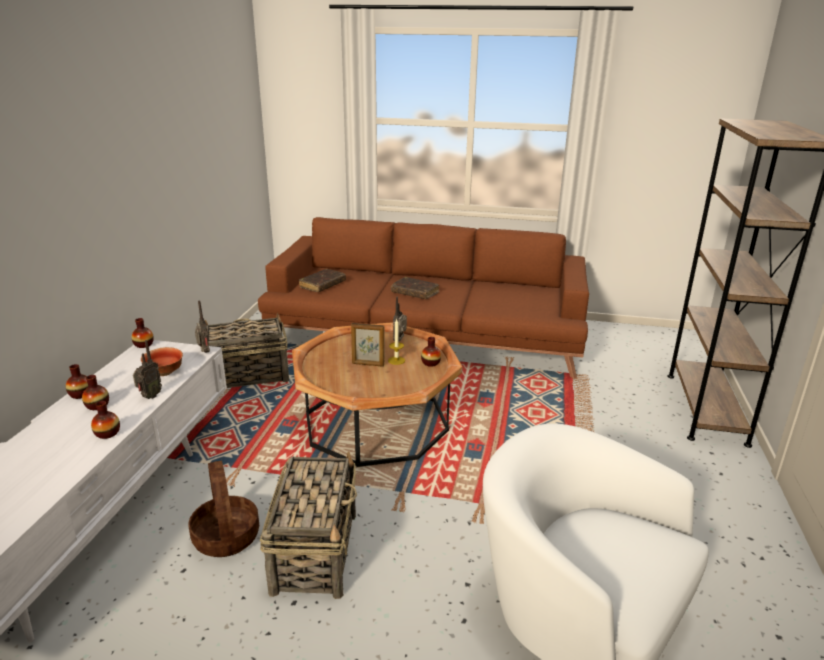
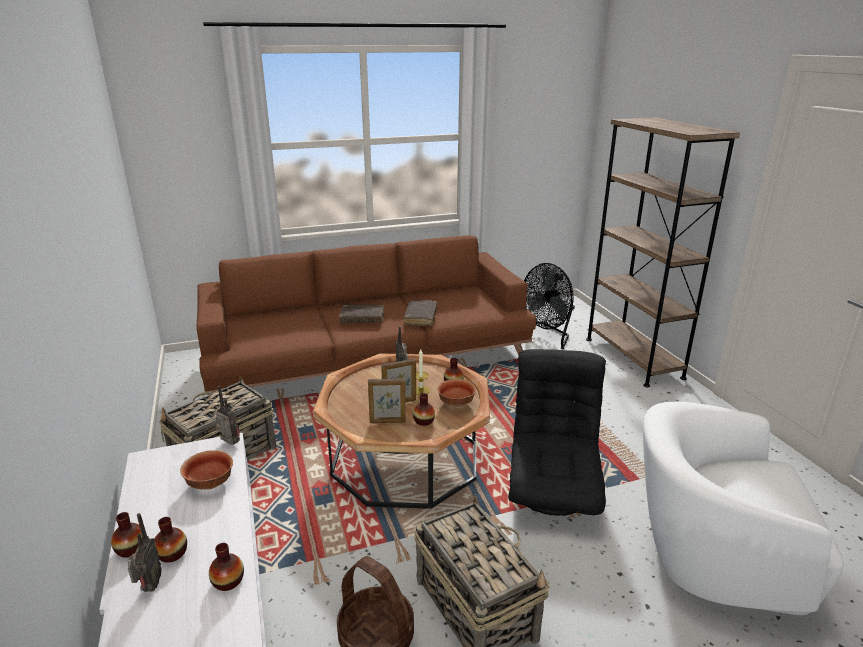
camera: 30 degrees left, 0 degrees up
vase [132,318,154,348] -> vase moved to [413,393,435,426]
radio [133,340,162,399] -> radio moved to [128,513,162,592]
brown book [299,269,346,292] -> brown book moved to [404,300,437,326]
none -> picture frame [368,379,406,423]
none -> bowl [437,379,476,407]
none -> black armchair [508,349,606,516]
none -> black fan [524,263,575,349]

